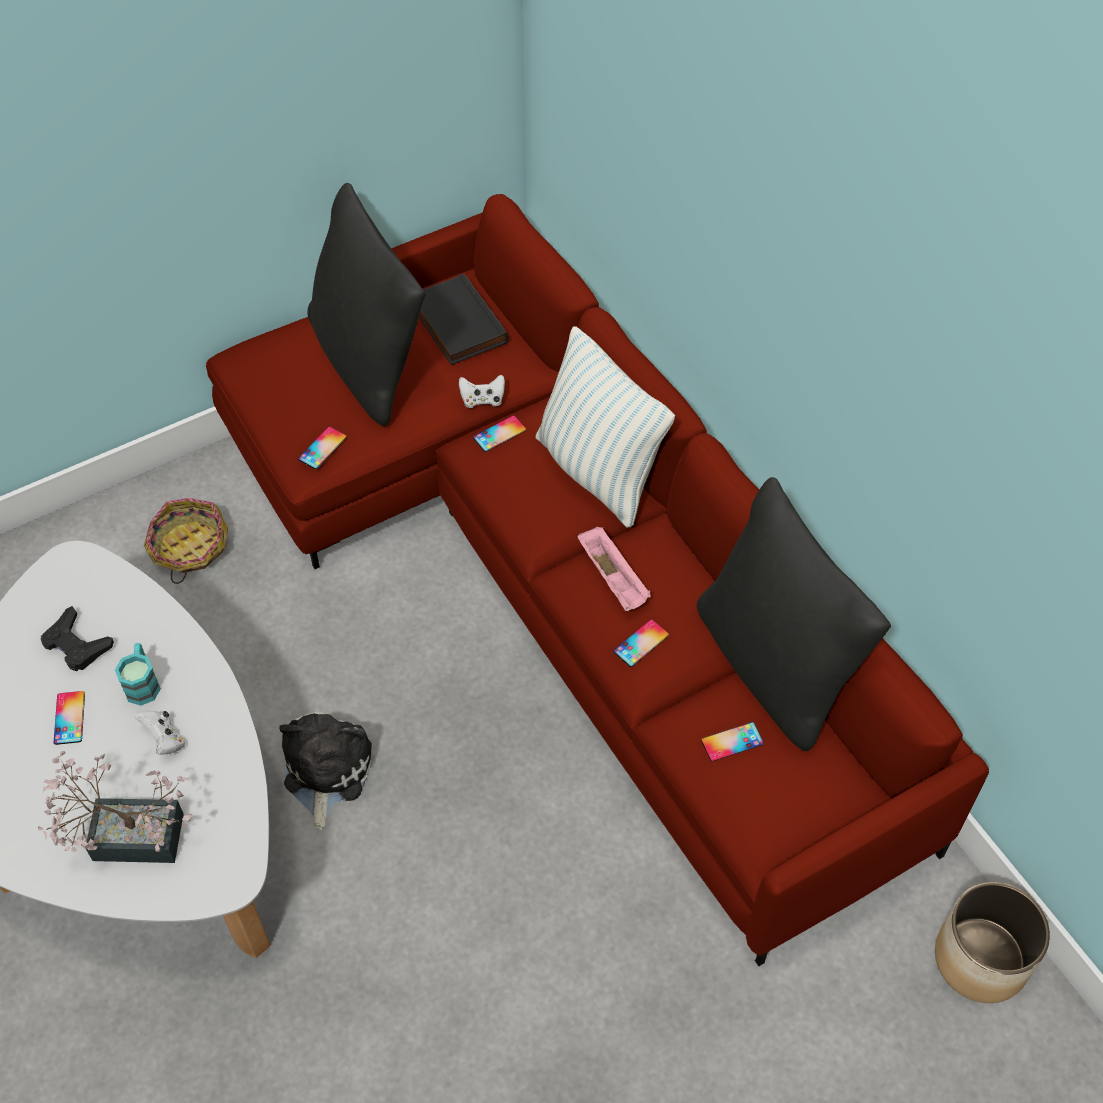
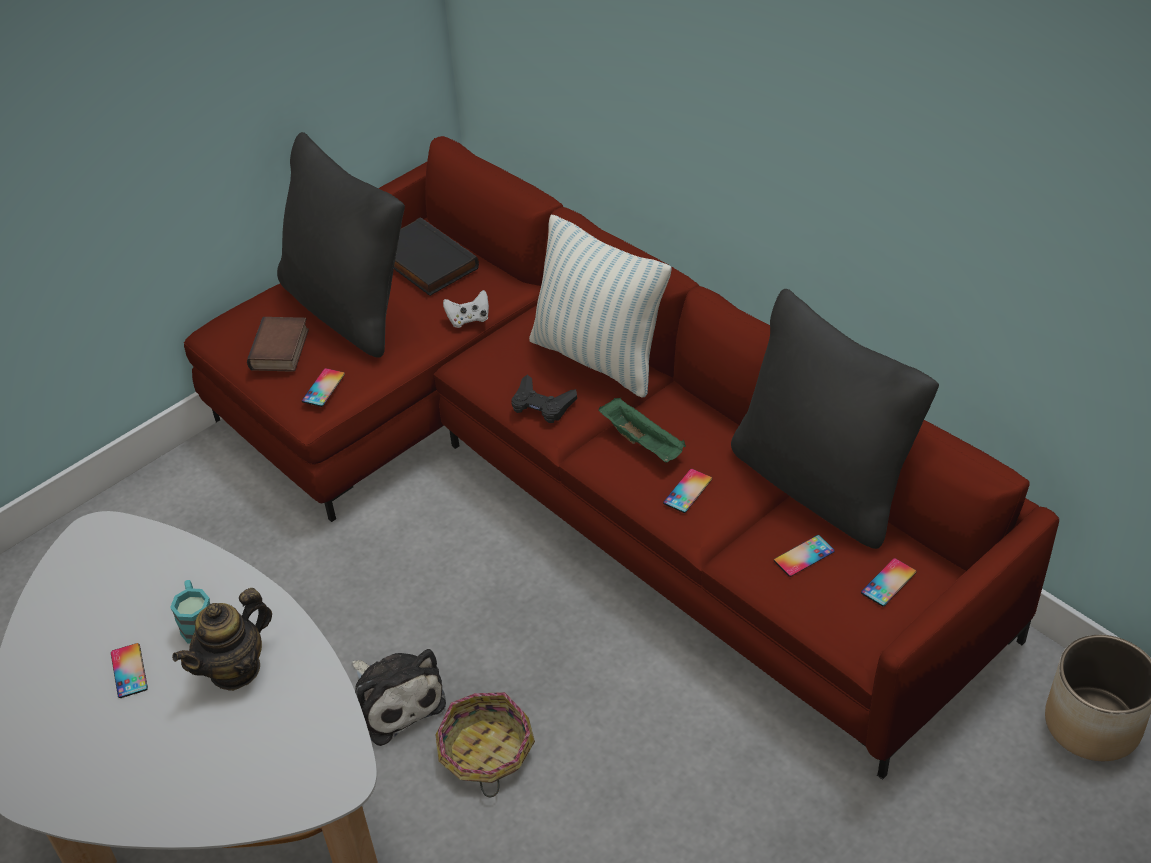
camera: 10 degrees left, 10 degrees down
potted plant [38,751,192,863] -> none
black game controller [40,606,114,671] -> black game controller moved to [511,374,577,423]
white game controller [135,711,185,755] -> teapot [172,588,272,691]
basket [144,498,228,584] -> basket moved to [435,692,535,797]
plush toy [279,712,372,830] -> plush toy turned 150 degrees clockwise [352,649,446,746]
phone [473,415,526,452] -> phone moved to [861,558,916,606]
pink tray [577,527,651,611] -> green tray [598,398,686,463]
none -> book [247,317,309,372]

